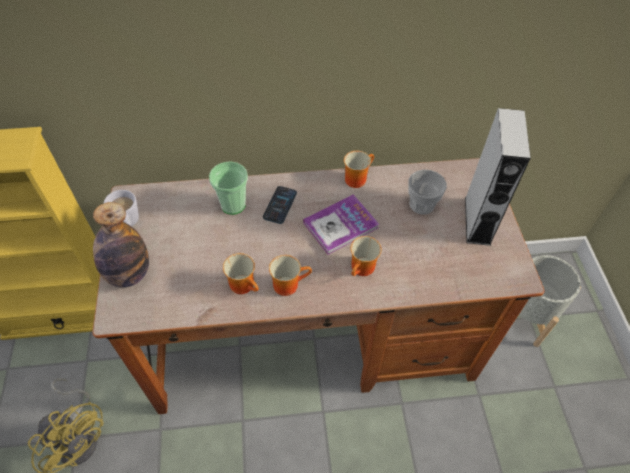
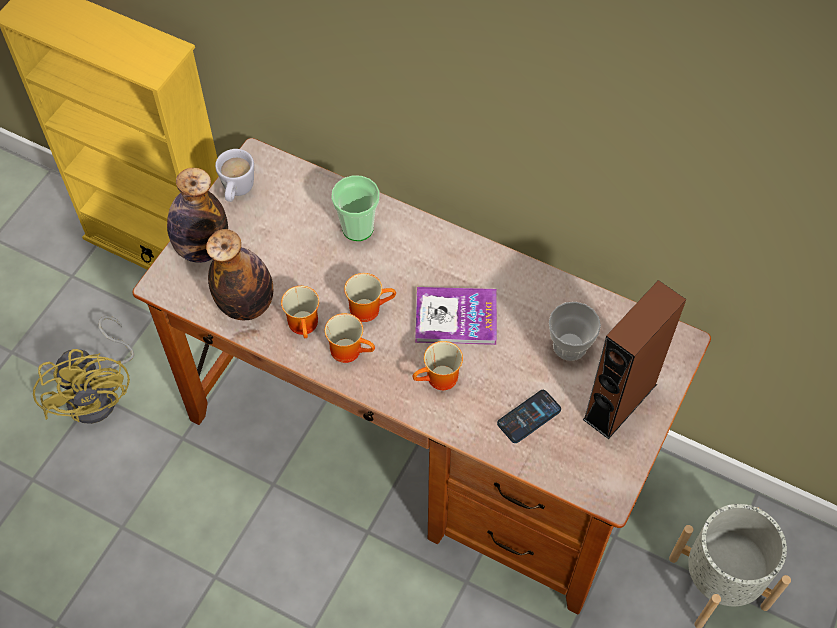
camera: 35 degrees right, 5 degrees up
phone [263,186,297,224] -> phone moved to [497,390,561,443]
mug [344,151,374,188] -> mug moved to [344,273,396,322]
grey speaker [465,108,531,246] -> brown speaker [583,280,686,439]
none -> bottle [206,229,273,320]

